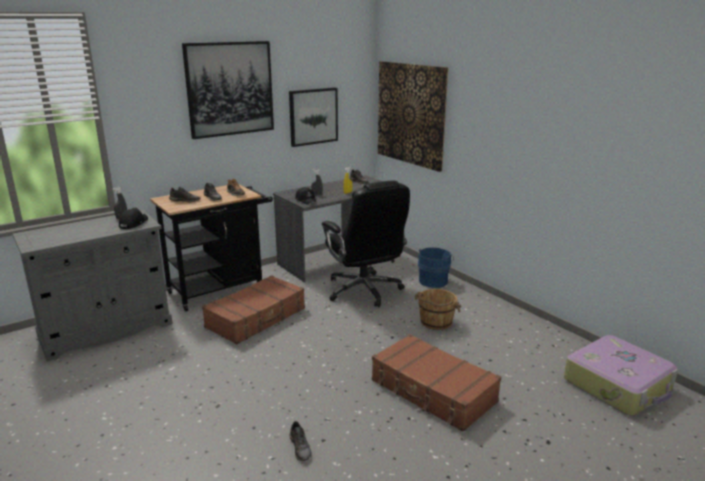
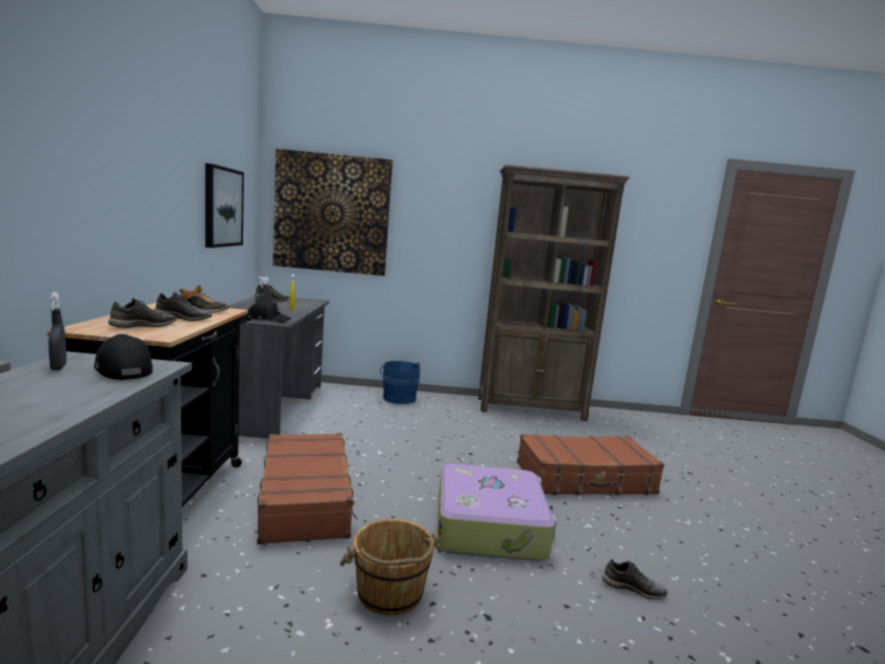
camera: 55 degrees left, 10 degrees down
picture [182,41,274,139] -> none
black office chair [322,180,410,307] -> none
brown bucket [415,289,461,330] -> brown bucket moved to [340,519,442,615]
suitcase [564,335,678,416] -> suitcase moved to [437,464,557,561]
none -> brown bookcase [478,164,630,421]

